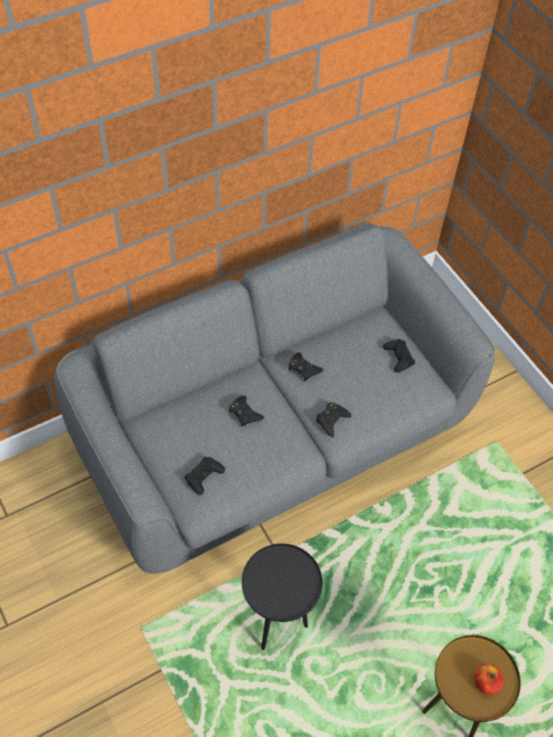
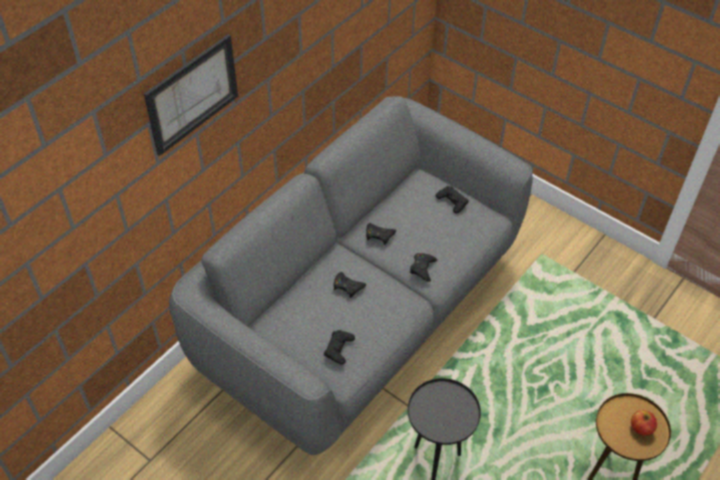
camera: 20 degrees left, 5 degrees down
none -> picture [144,34,238,156]

